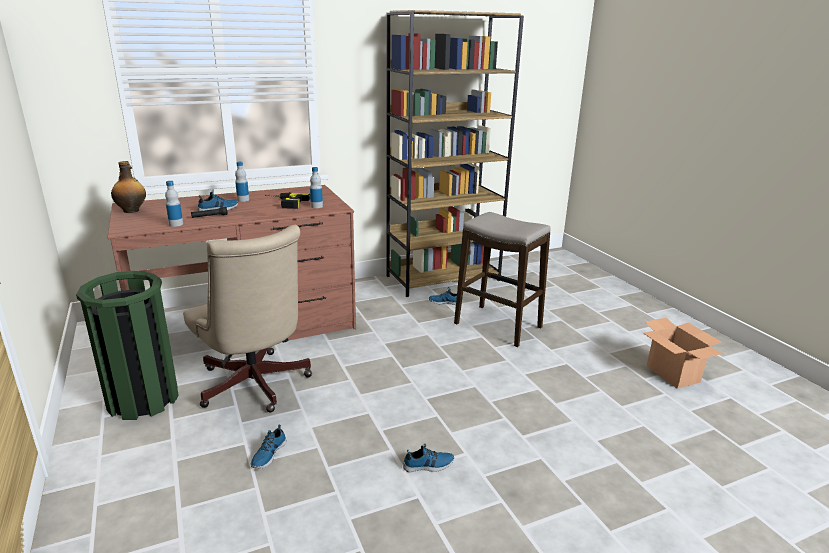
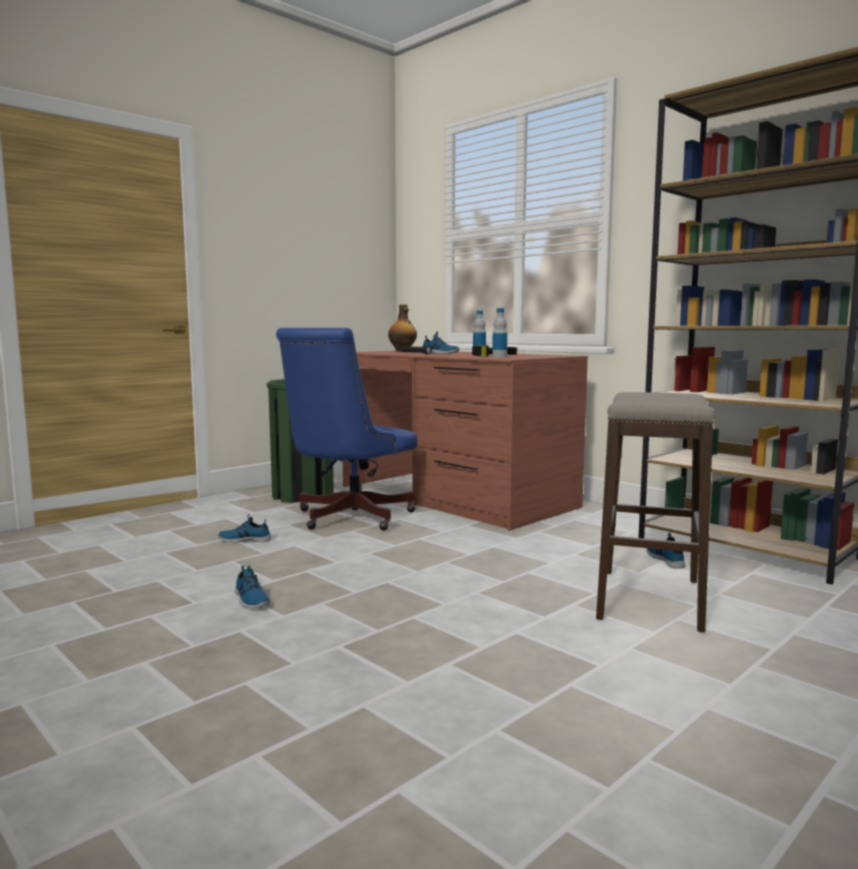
camera: 70 degrees right, 15 degrees down
bottle [165,181,183,227] -> none
beige office chair [183,225,312,413] -> blue office chair [276,328,417,531]
cardboard box [643,318,723,389] -> none

